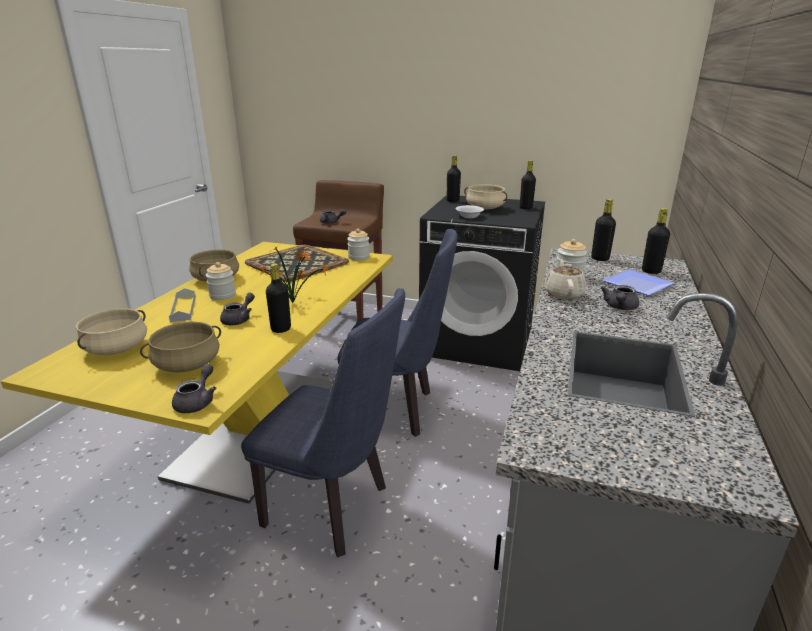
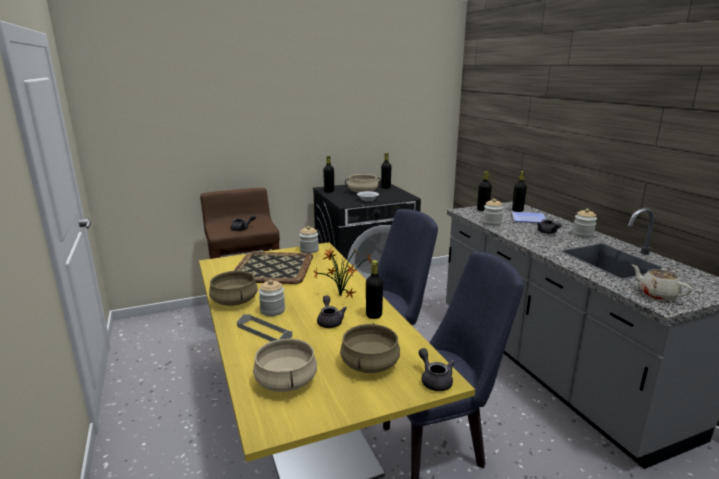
camera: 40 degrees left, 5 degrees down
beige teapot [544,259,586,300] -> beige teapot moved to [632,264,692,300]
none -> jar [573,209,597,238]

